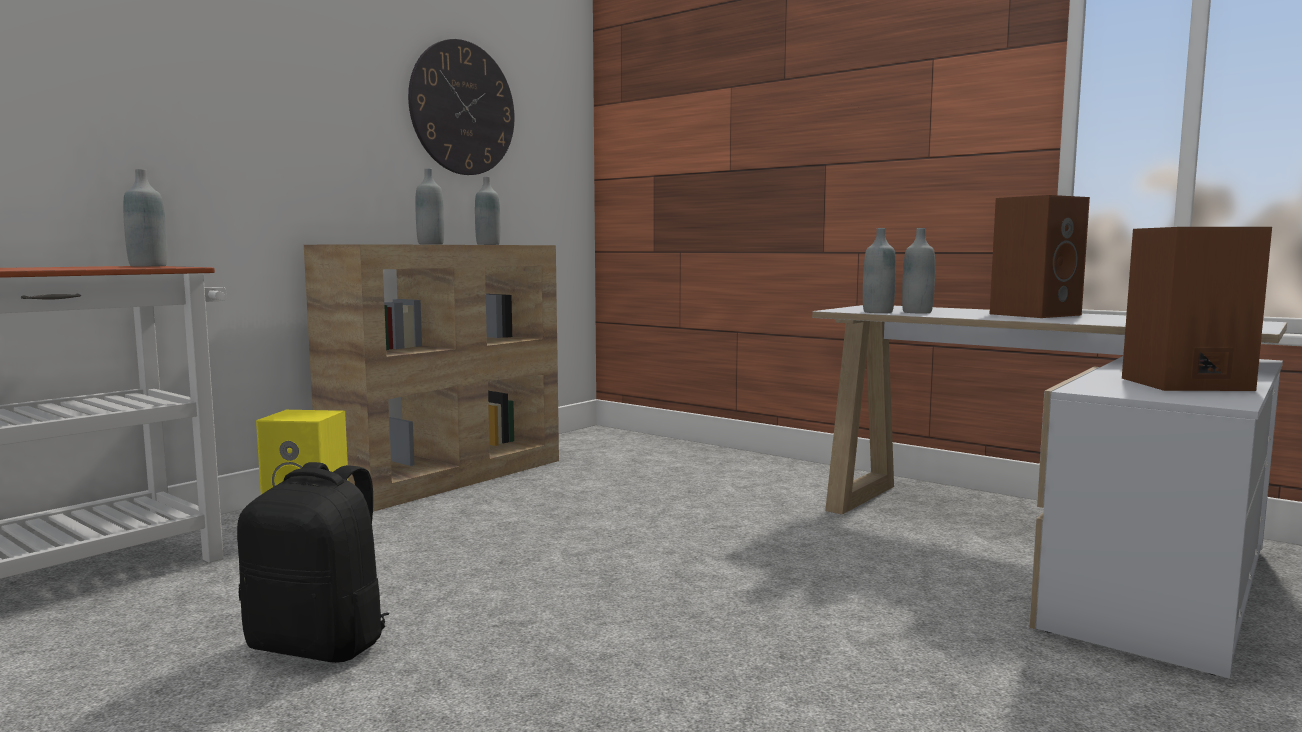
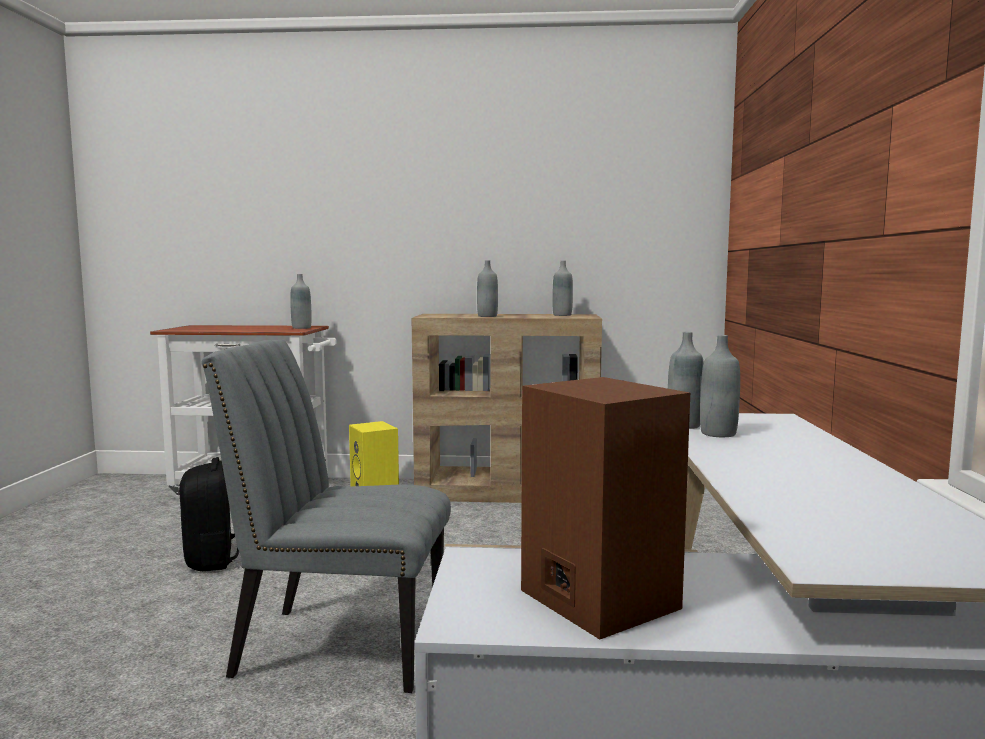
camera: 55 degrees right, 0 degrees up
wall clock [408,39,515,175] -> none
brown speaker [990,195,1090,318] -> none
none -> grey chair [202,340,451,693]

